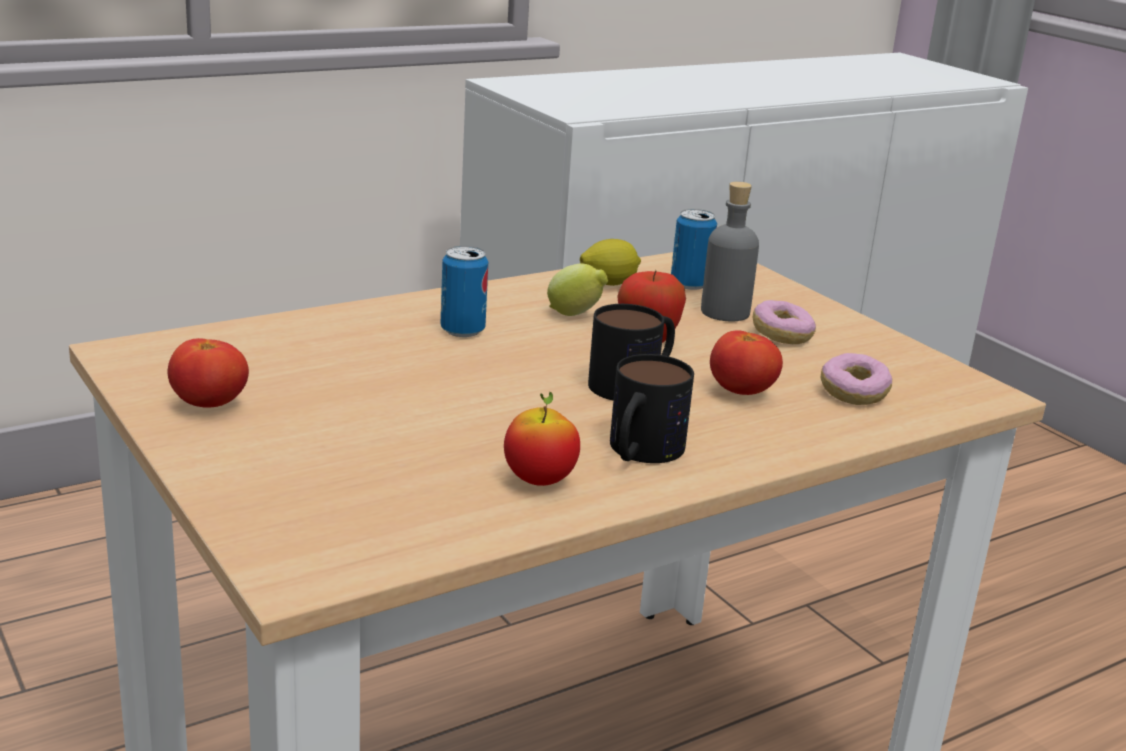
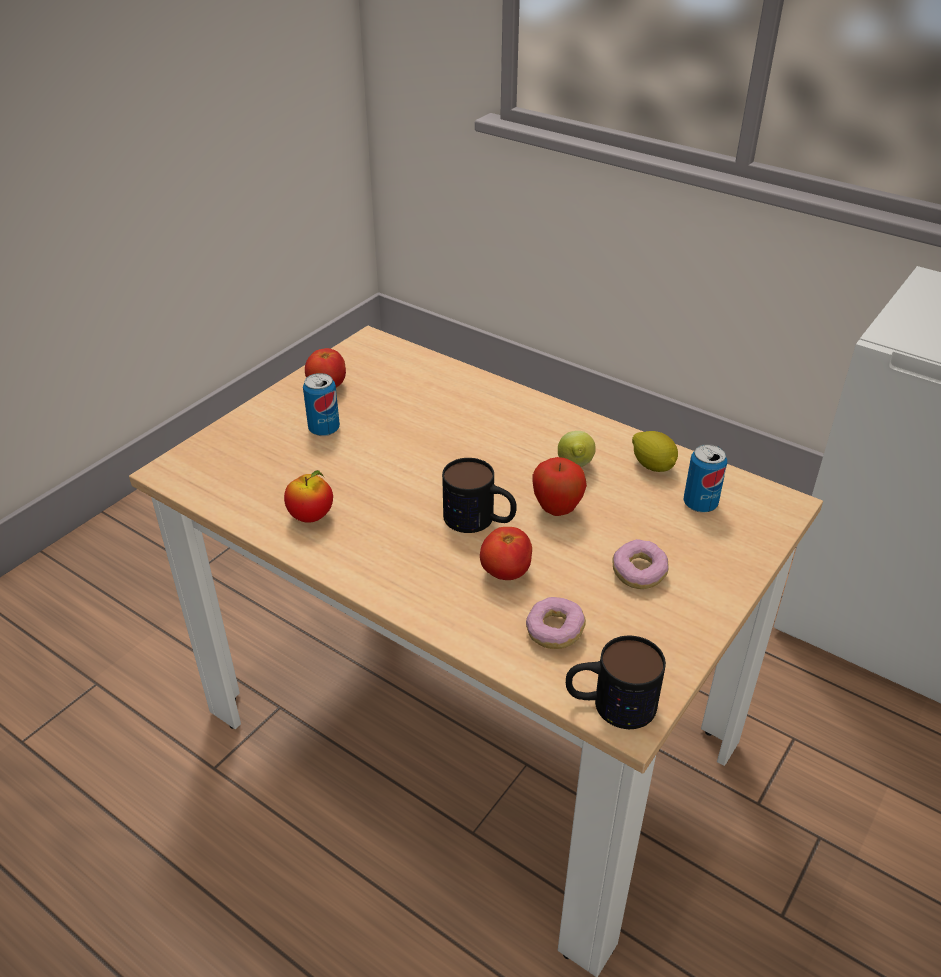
camera: 70 degrees right, 15 degrees up
can [441,246,488,337] -> can moved to [303,373,340,436]
mug [610,354,694,463] -> mug moved to [566,636,666,729]
grey bottle [701,182,759,321] -> none

